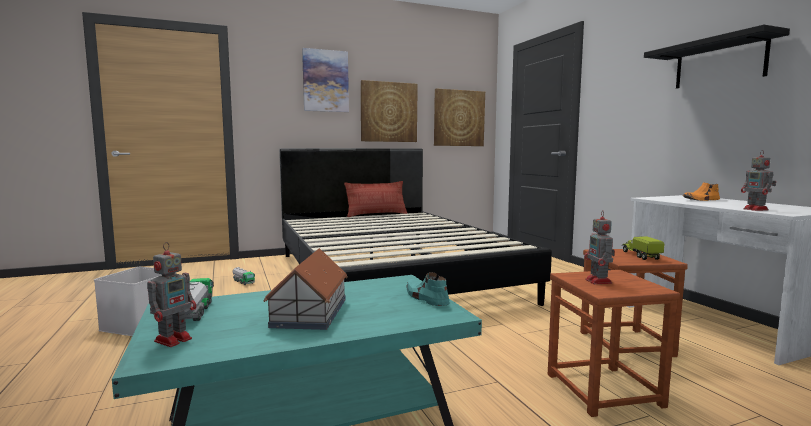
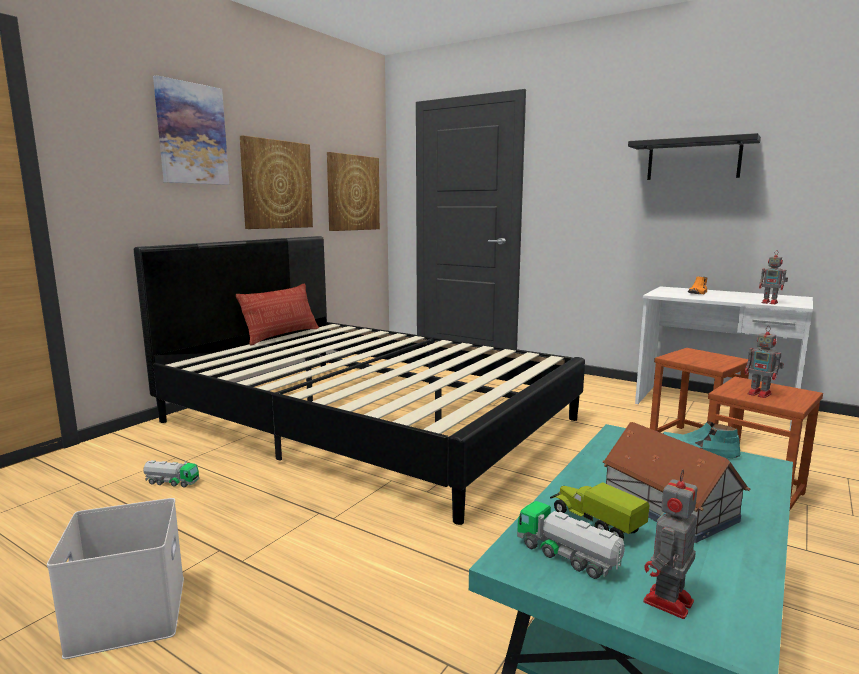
camera: 35 degrees left, 5 degrees up
toy robot [147,242,196,347] -> toy robot turned 135 degrees counterclockwise [643,469,698,619]
toy truck [622,237,664,260] -> toy truck moved to [550,482,649,539]

